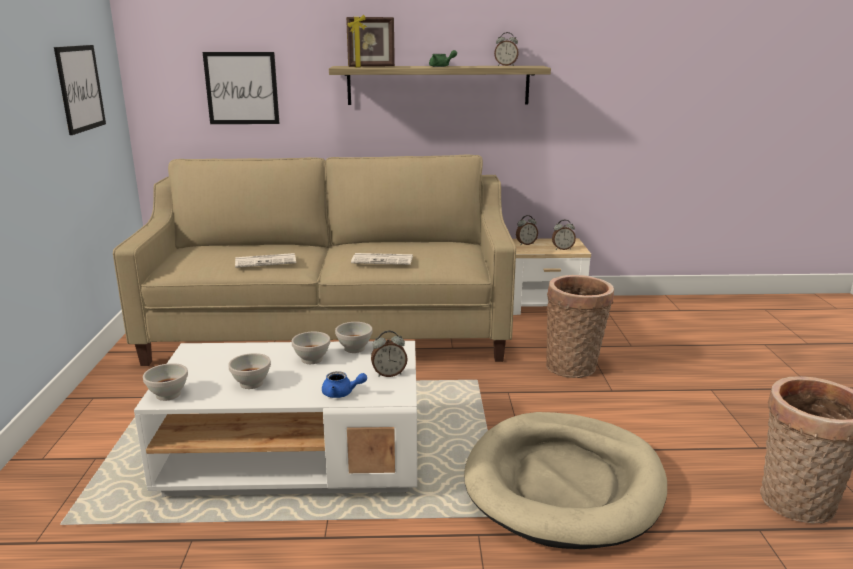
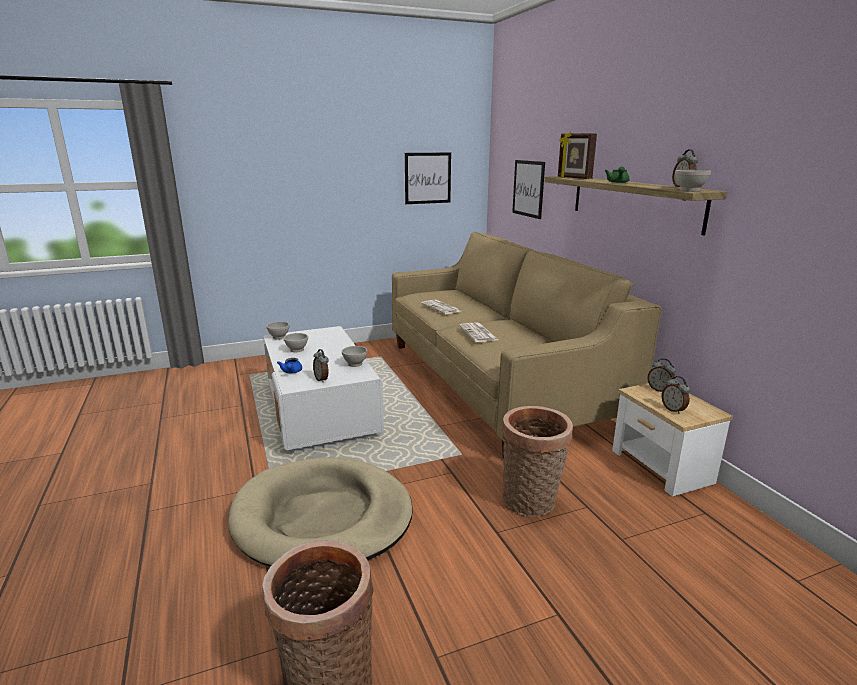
camera: 70 degrees right, 0 degrees up
white bowl [292,332,330,364] -> white bowl moved to [675,170,711,191]

